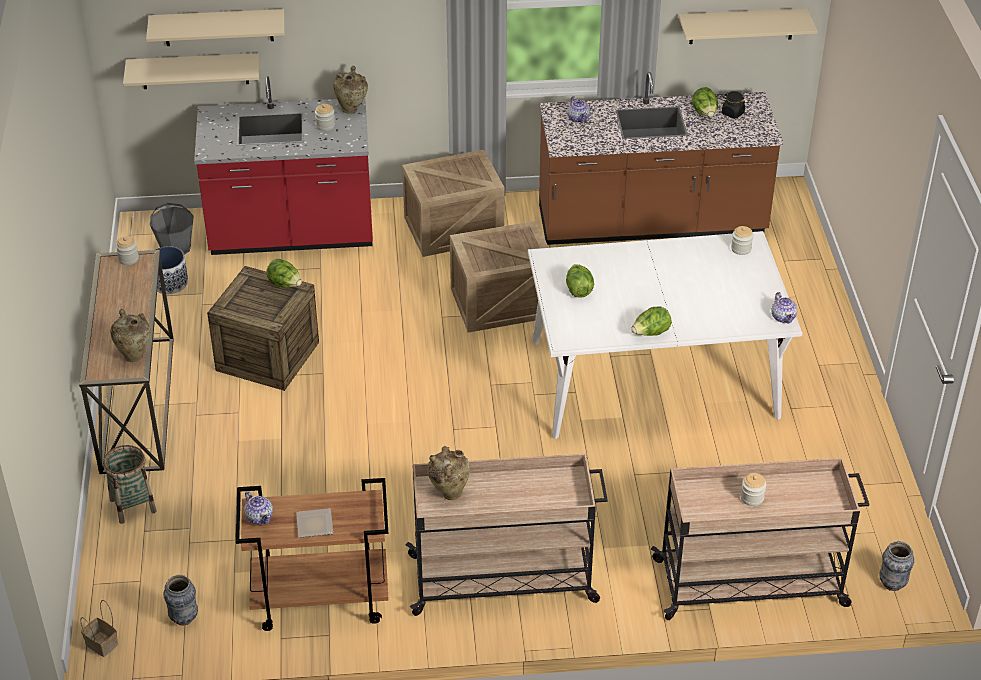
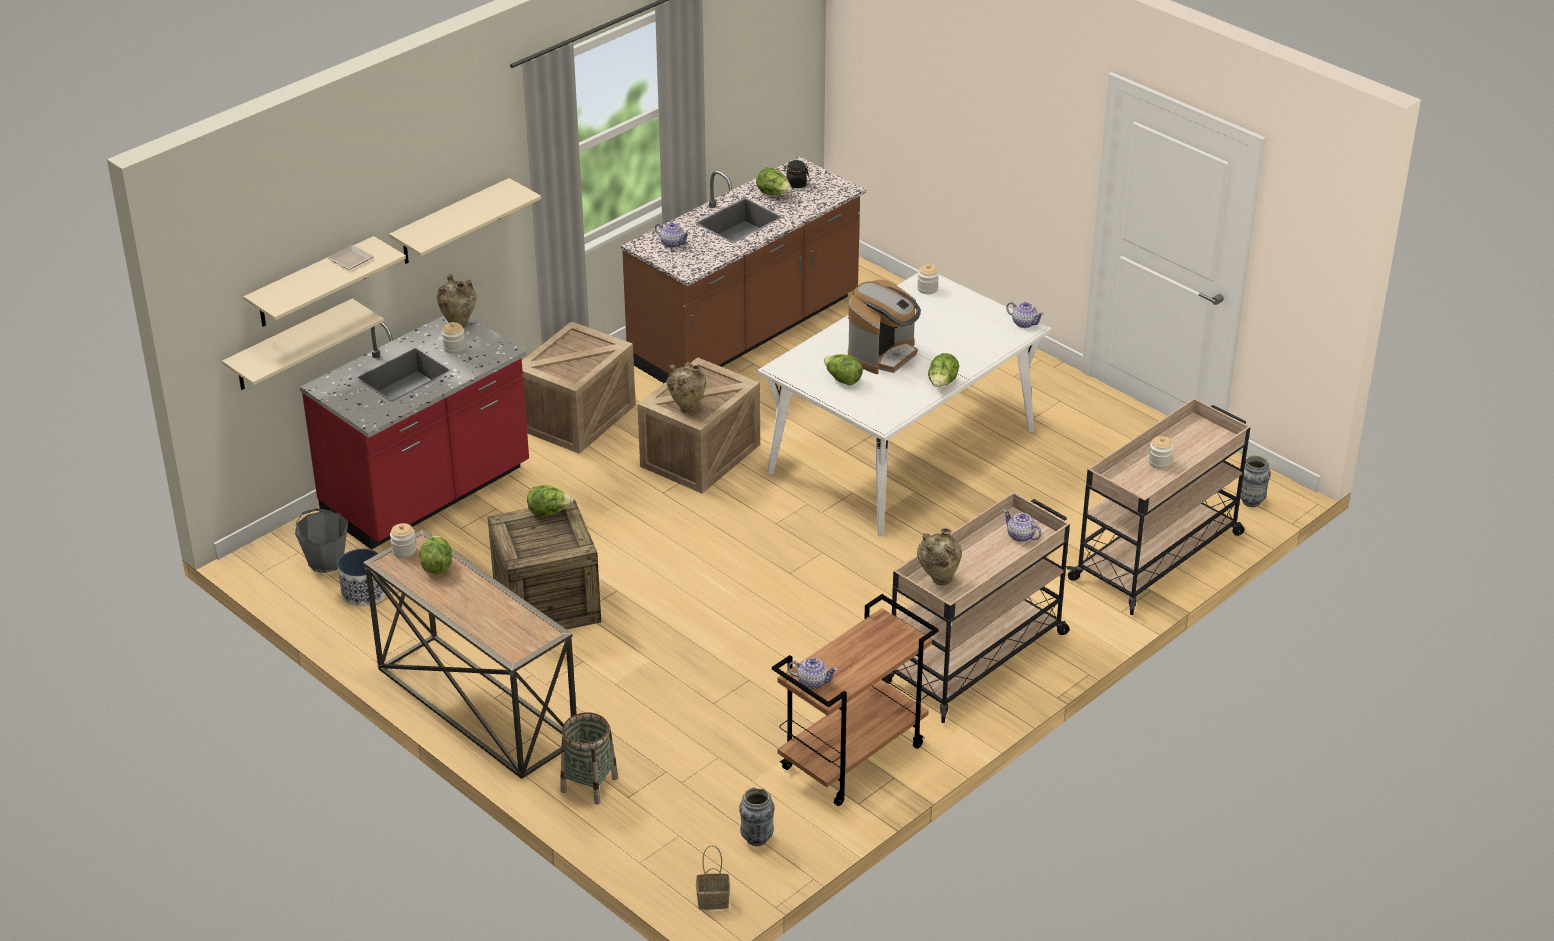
camera: 40 degrees left, 5 degrees down
beige vase [110,309,151,362] -> beige vase moved to [667,362,706,414]
plate [296,508,333,538] -> plate moved to [328,245,374,270]
beige shelf [679,8,818,44] -> beige shelf moved to [389,178,541,264]
none -> lettuce [420,535,452,574]
none -> coffee machine [848,280,921,374]
none -> teapot [1003,510,1042,542]

